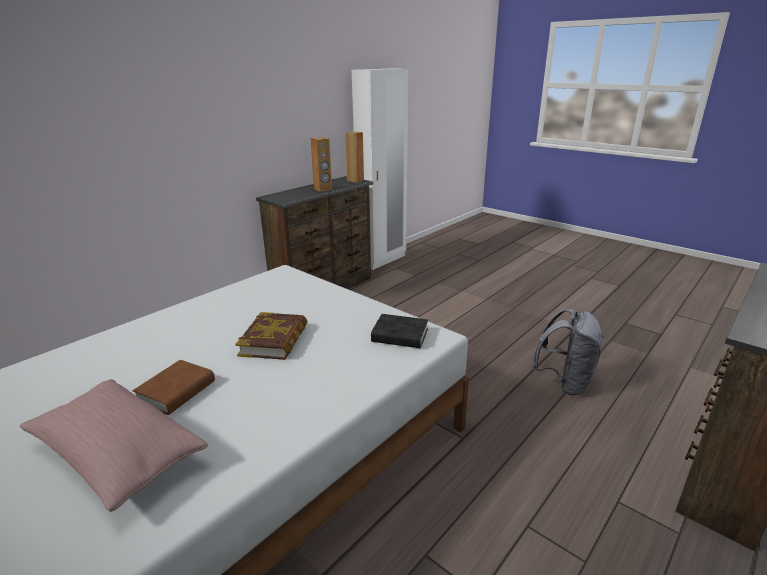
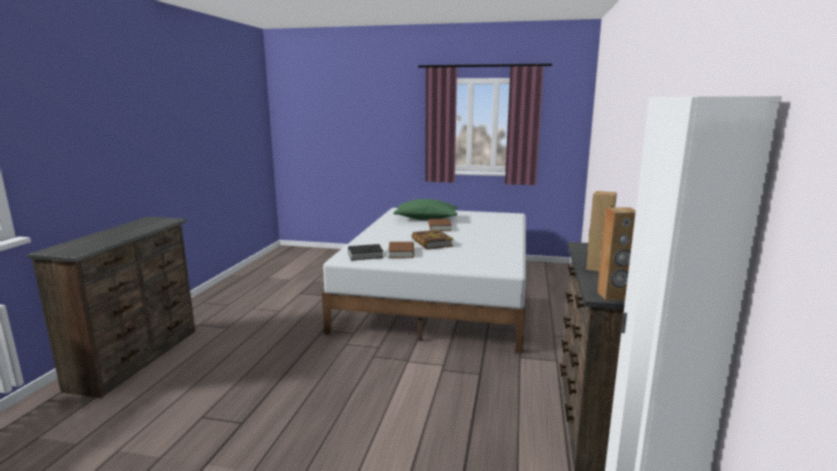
camera: 150 degrees right, 10 degrees down
pink pillow [19,379,208,512] -> green pillow [393,199,458,220]
grey backpack [532,309,604,395] -> none
none -> brown book [388,242,414,258]

